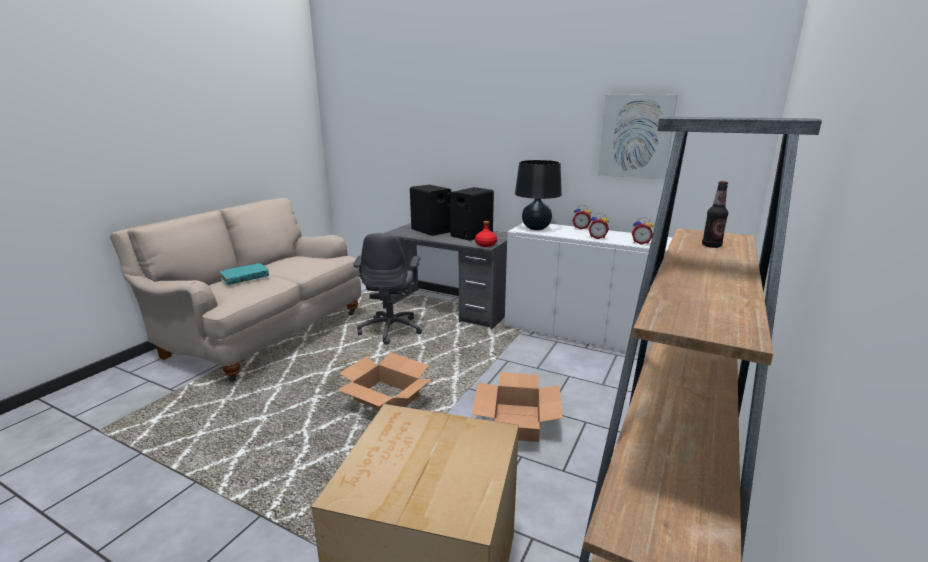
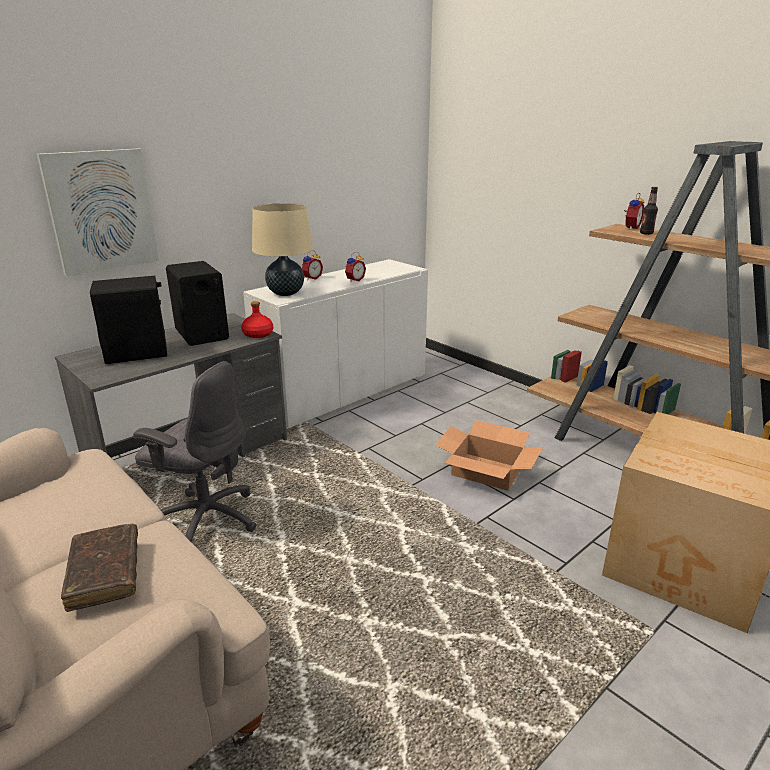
camera: 70 degrees left, 5 degrees up
turquoise book [219,263,269,285] -> brown book [61,524,138,612]
cardboard box [337,353,432,410] -> none
black table lamp [515,160,562,230] -> beige table lamp [252,203,313,296]
picture [598,94,678,180] -> picture moved to [37,149,159,276]
alarm clock [631,217,654,245] -> alarm clock moved to [624,193,645,230]

